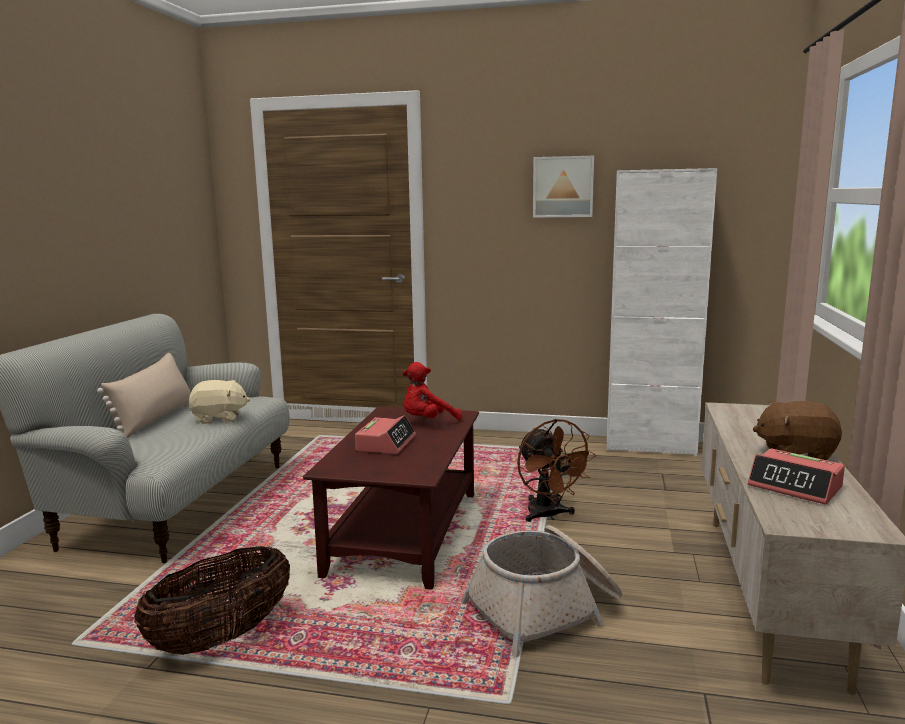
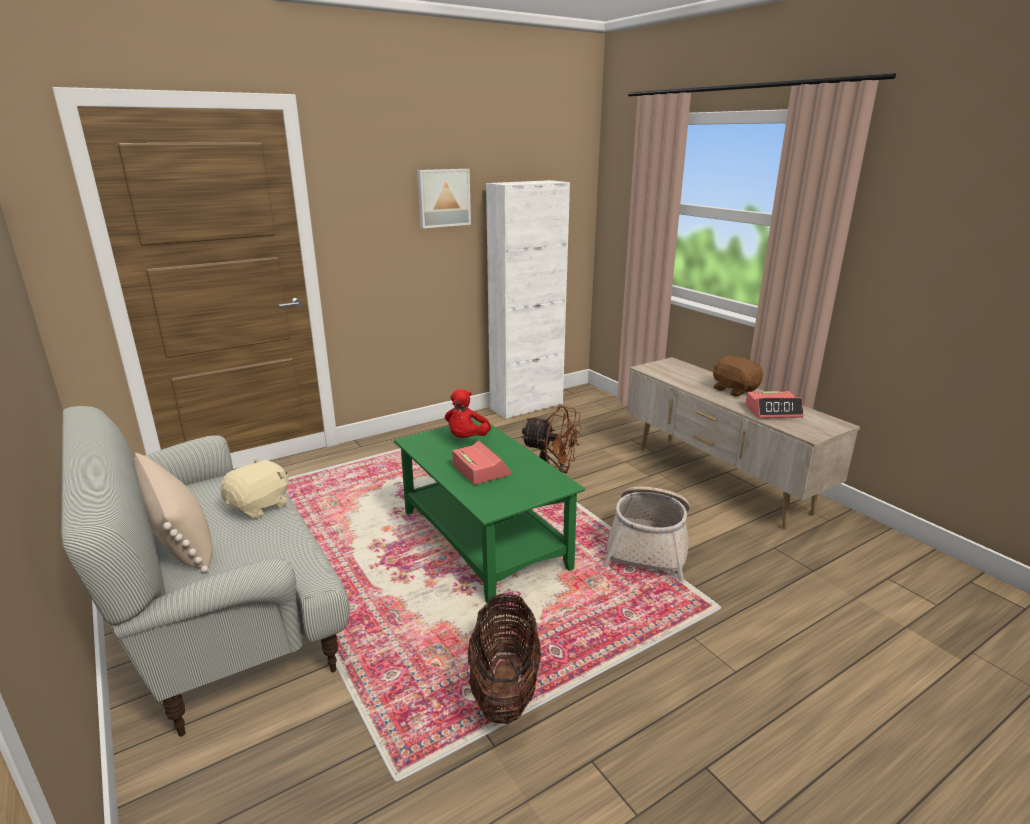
camera: 45 degrees left, 10 degrees up
brown coffee table [303,406,479,590] -> green coffee table [394,419,585,604]
brown plush toy [753,401,842,460] -> brown plush toy turned 90 degrees clockwise [713,356,763,397]

